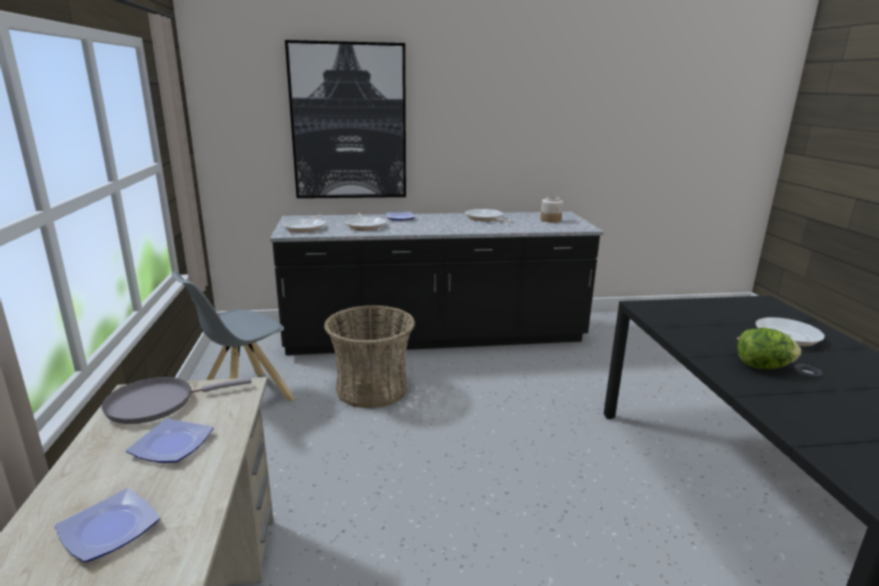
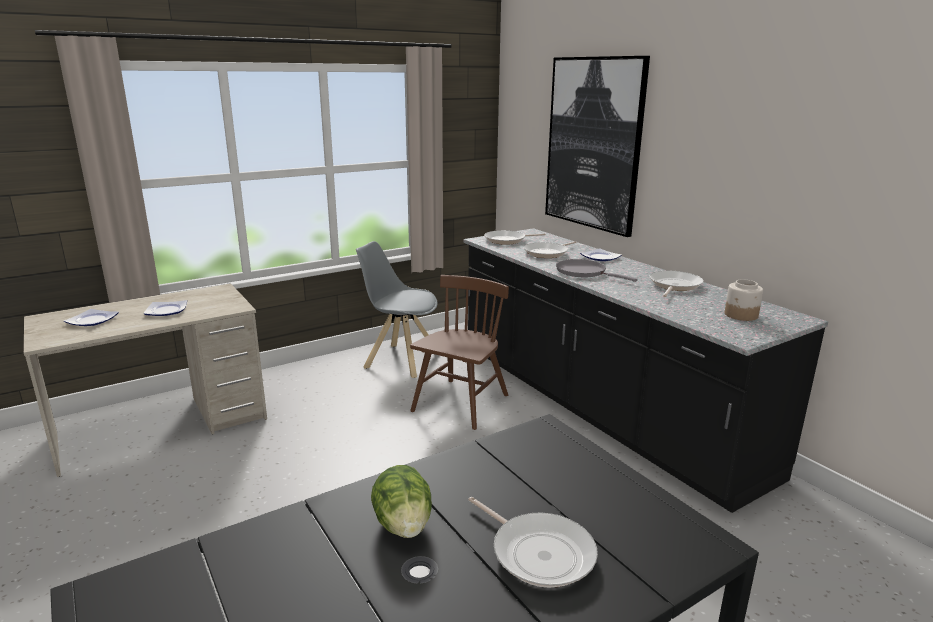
camera: 65 degrees right, 0 degrees up
grey frying pan [102,377,252,424] -> grey frying pan moved to [556,259,638,282]
basket [324,305,415,409] -> brown chair [410,275,509,430]

